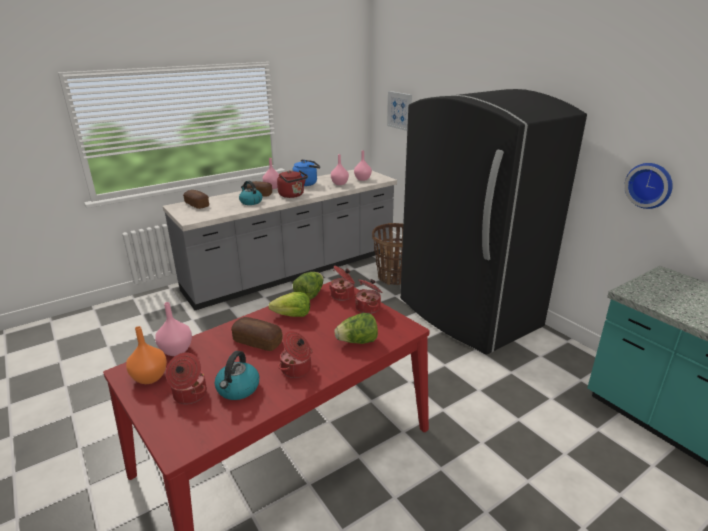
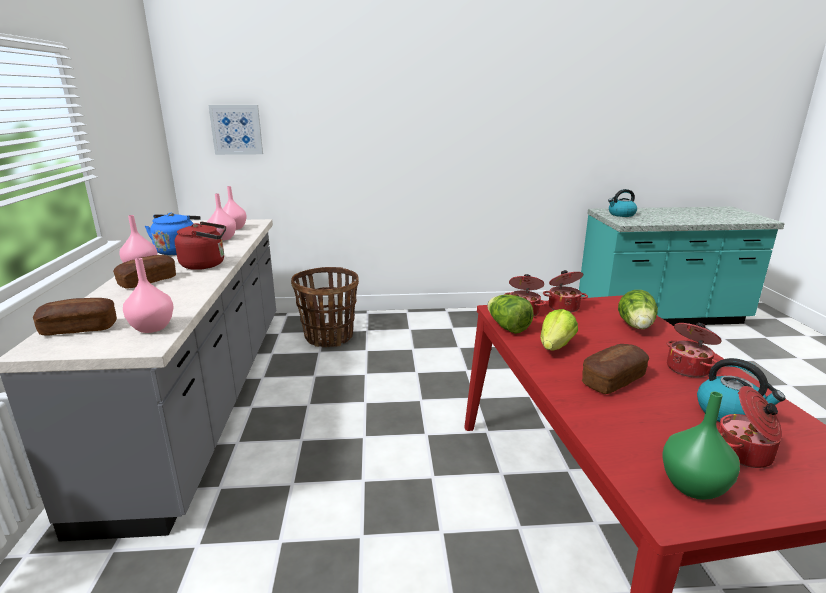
camera: 60 degrees left, 5 degrees down
orange vase [126,326,167,384] -> green vase [663,391,740,500]
pink vase [155,302,192,356] -> pink vase moved to [123,258,174,333]
kettle [239,181,262,205] -> kettle moved to [608,189,637,217]
black fridge [400,89,587,355] -> none
wall clock [624,163,673,209] -> none

